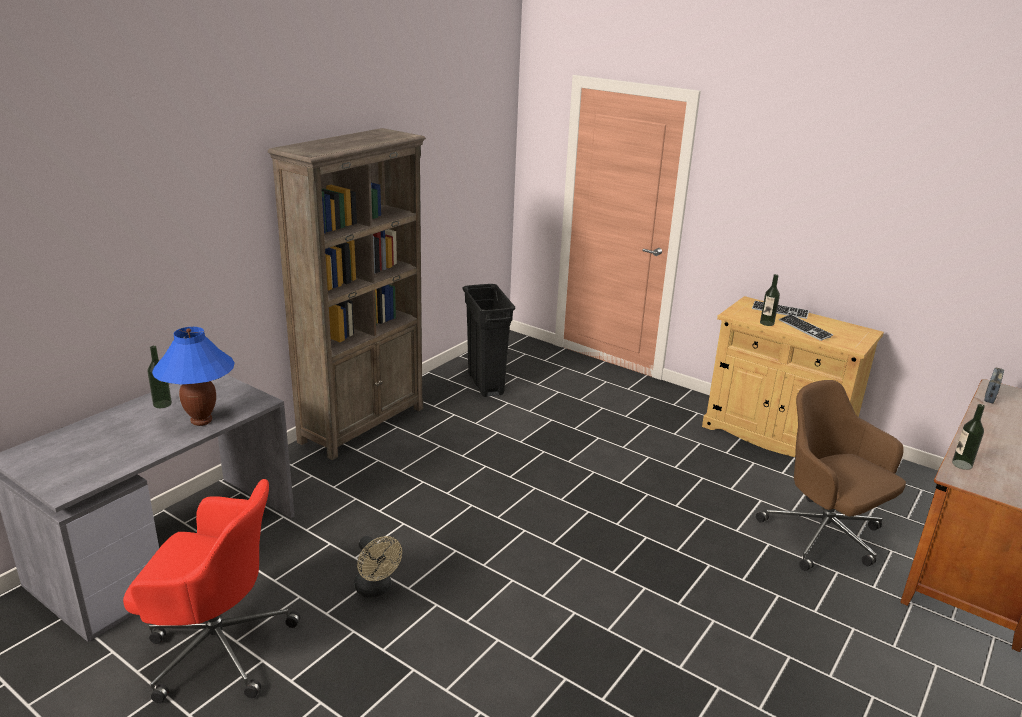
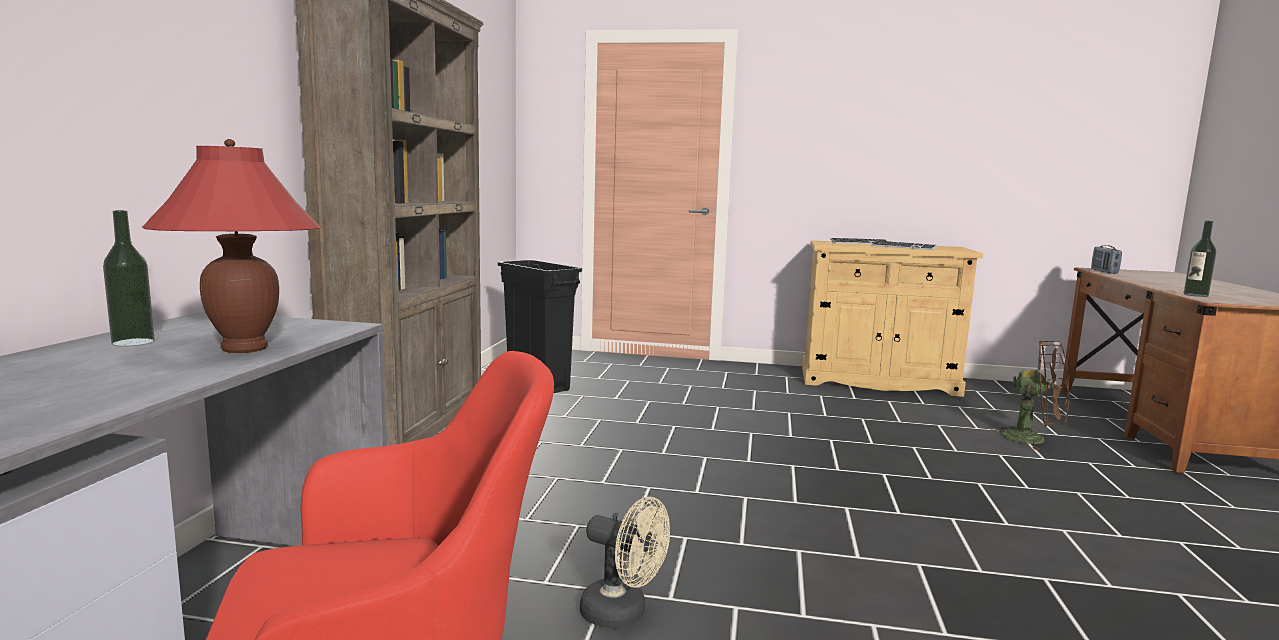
camera: 25 degrees left, 15 degrees down
blue table lamp [152,327,235,426] -> red table lamp [142,139,320,353]
brown office chair [756,380,906,571] -> brown fan [991,341,1070,450]
bottle [760,274,780,326] -> none

